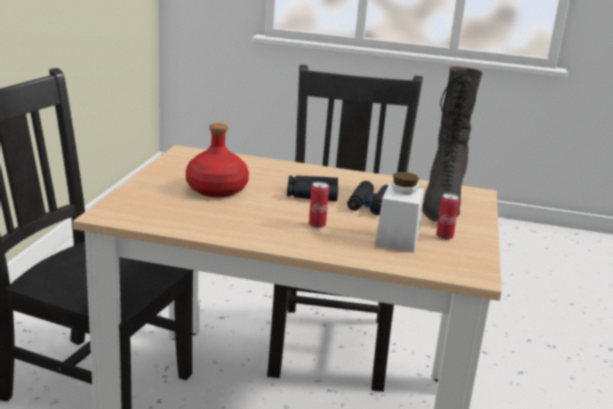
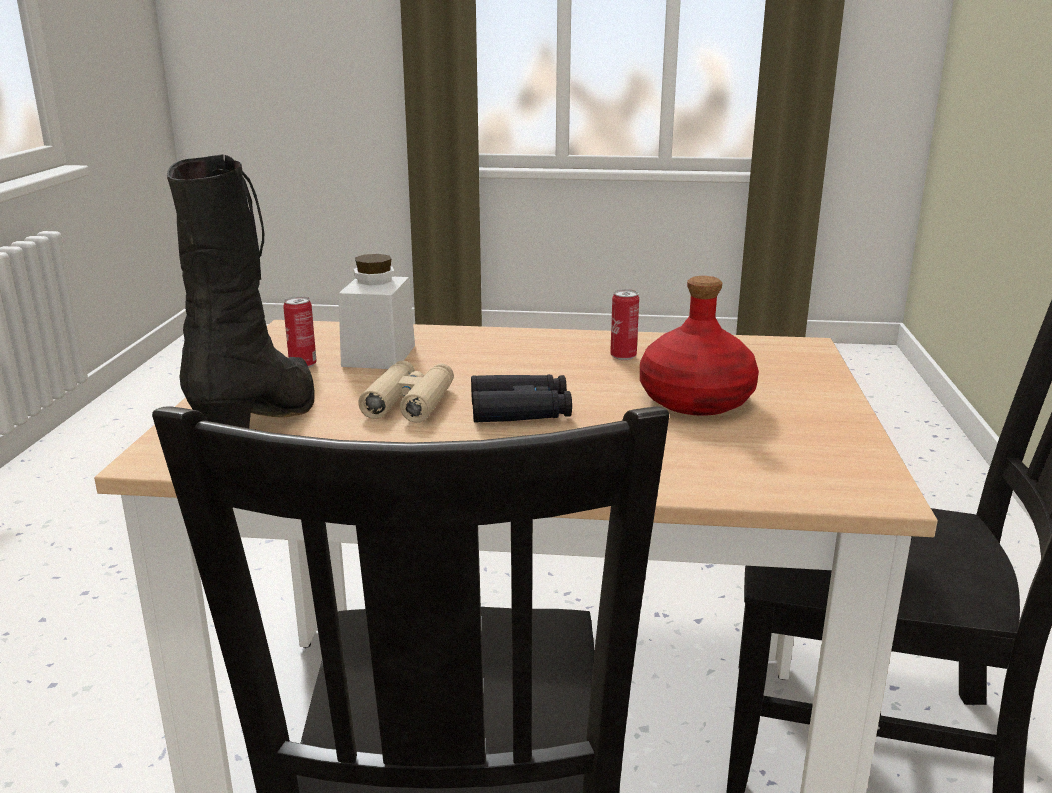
camera: 175 degrees right, 0 degrees up
can [309,182,329,228] -> can moved to [610,289,639,360]
black binoculars [347,181,388,215] -> beige binoculars [358,361,454,423]

